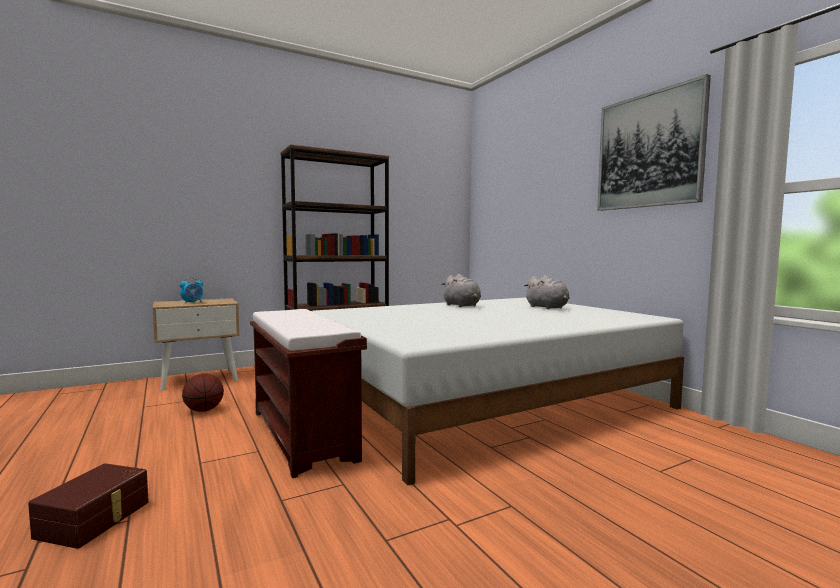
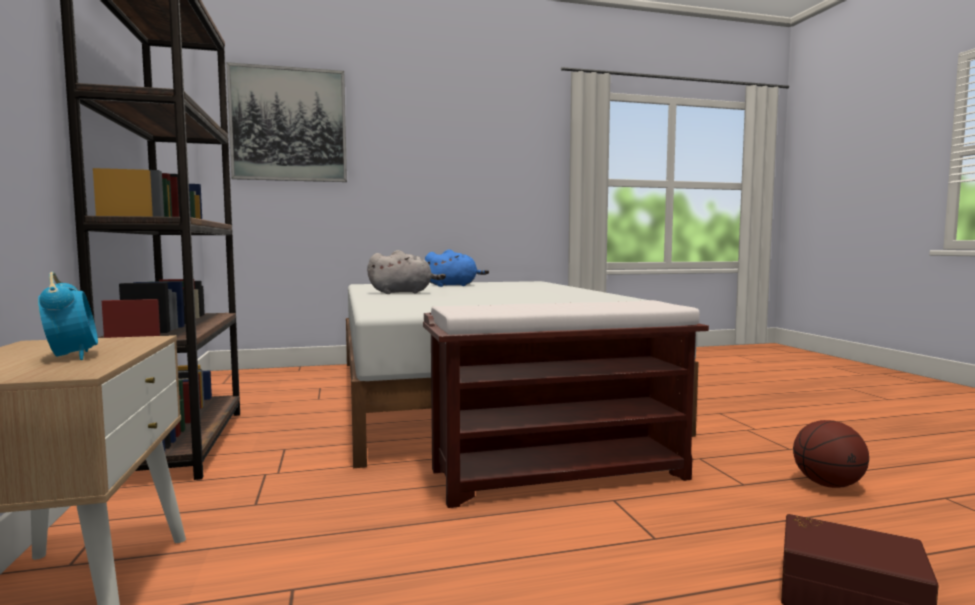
camera: 75 degrees left, 0 degrees up
basketball [182,373,224,412] -> basketball moved to [793,420,869,488]
grey plush toy [524,275,570,309] -> blue plush toy [425,249,489,287]
picture [597,74,711,211] -> picture moved to [226,62,347,182]

